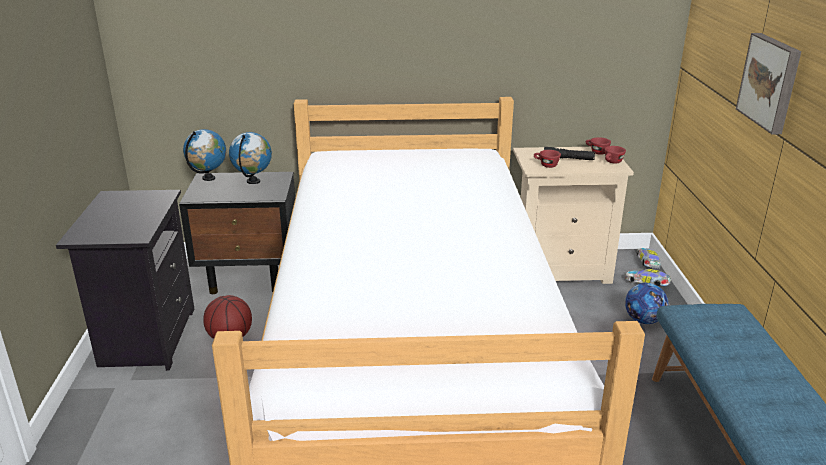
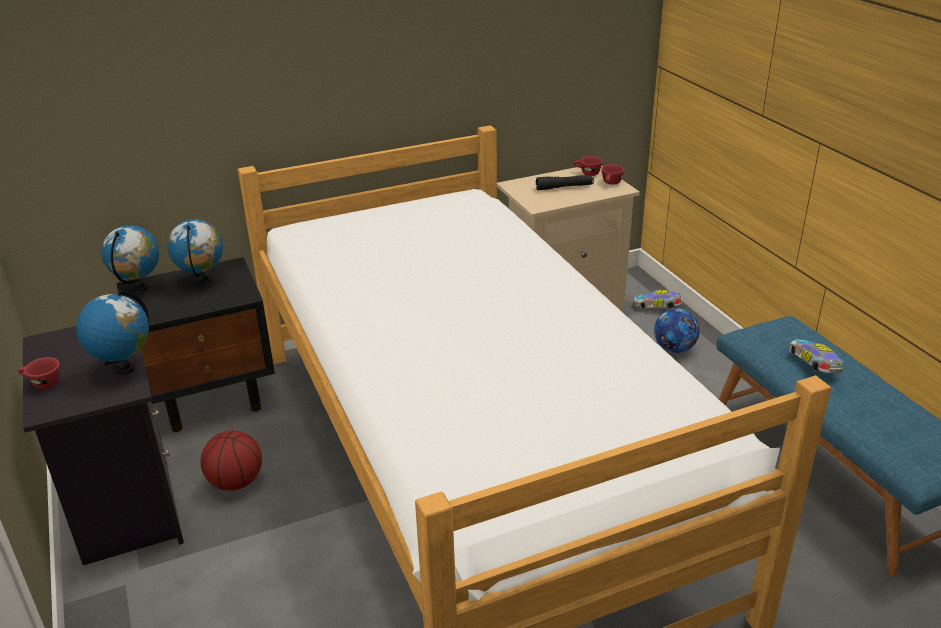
camera: 20 degrees left, 5 degrees up
red cup [534,150,561,168] -> red cup moved to [18,357,60,389]
toy car [636,248,661,269] -> toy car moved to [789,339,843,374]
picture [736,33,802,134] -> none
none -> globe [76,290,149,375]

